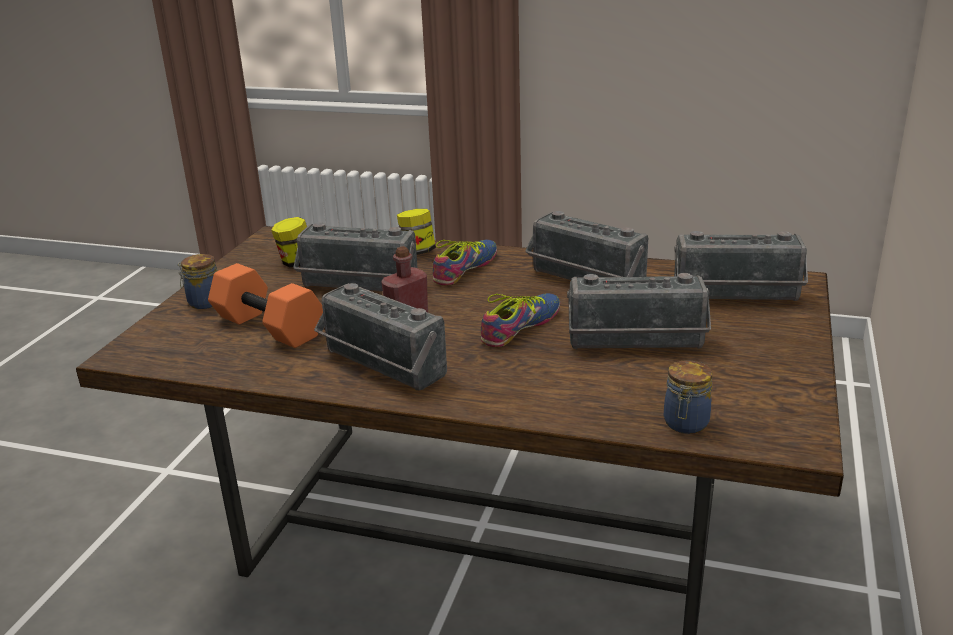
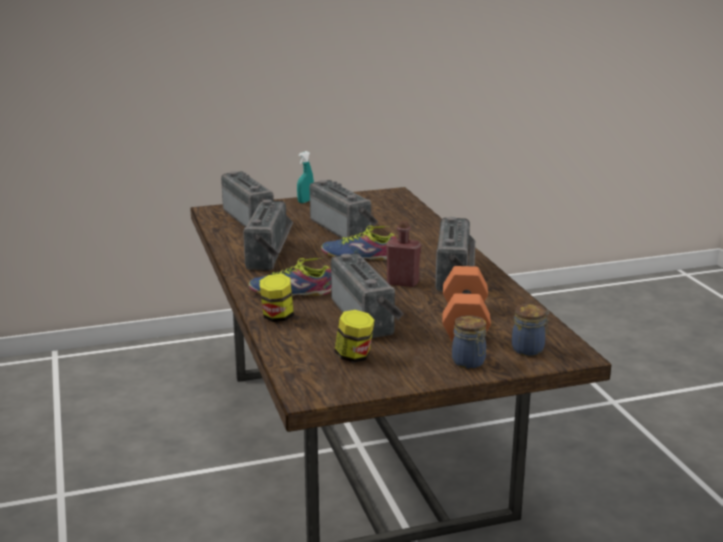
camera: 125 degrees left, 5 degrees down
jar [664,360,712,434] -> jar moved to [512,304,549,356]
none -> turquoise spray bottle [297,151,314,203]

